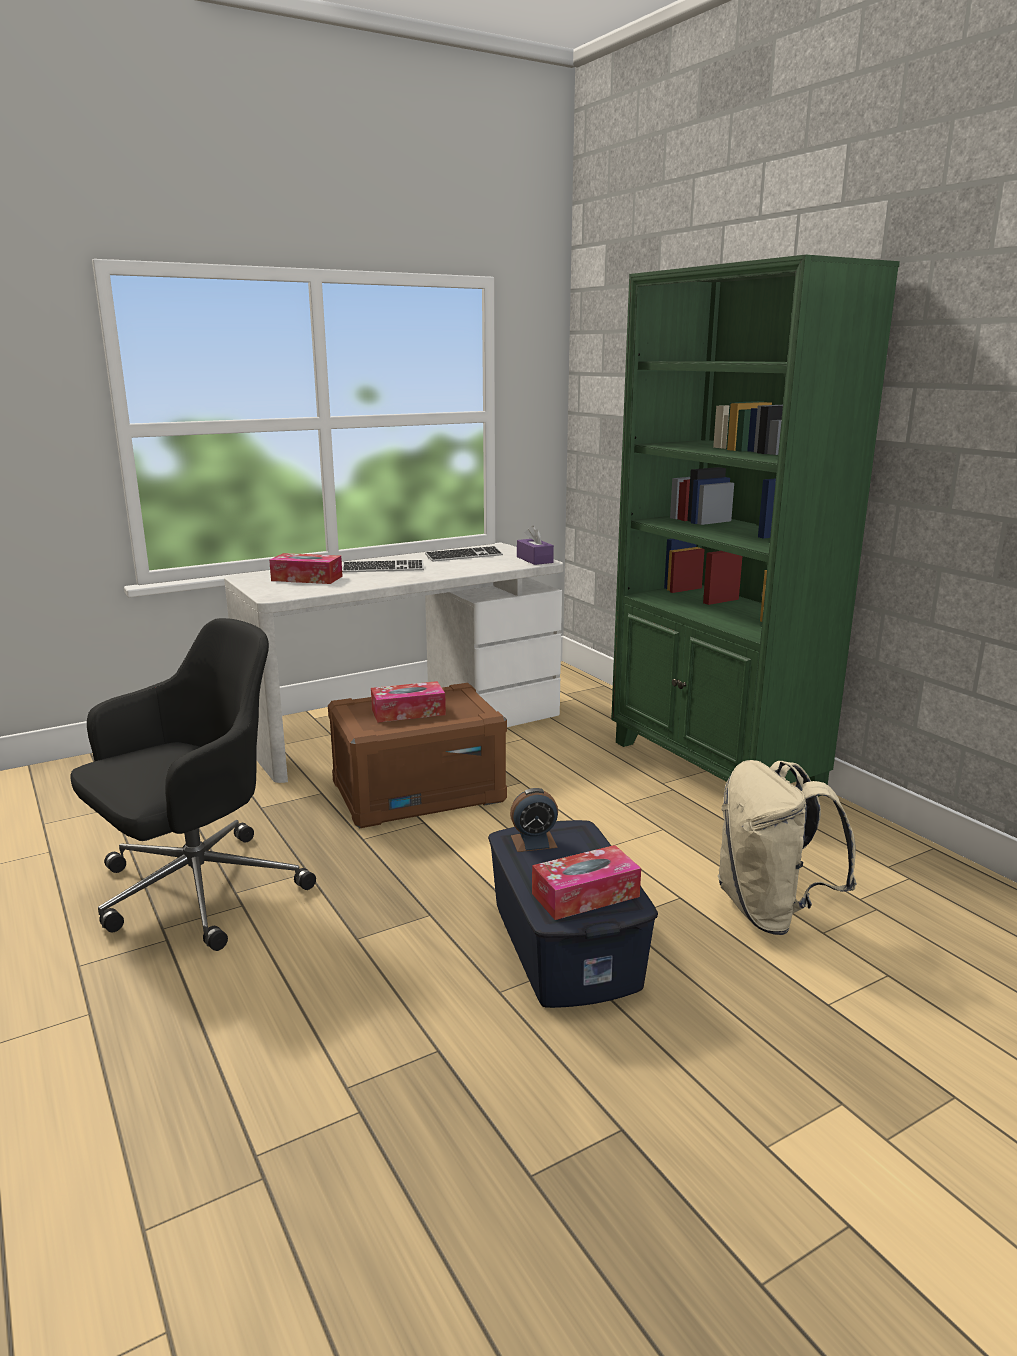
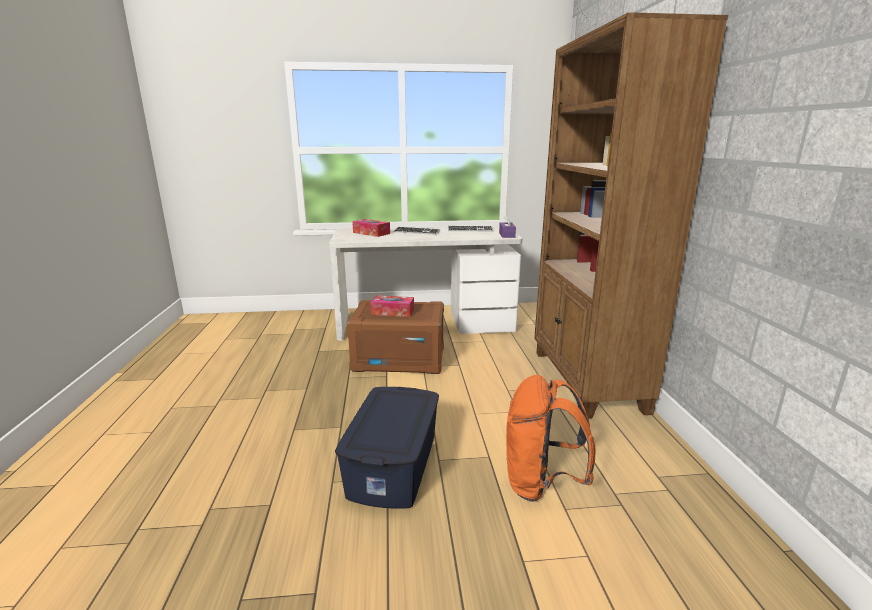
camera: 25 degrees right, 0 degrees up
black office chair [70,618,316,951] -> none
alarm clock [510,788,558,852] -> none
tissue box [532,845,641,920] -> none
green bookcase [611,254,900,797] -> brown bookcase [534,12,728,419]
beige backpack [718,760,857,935] -> orange backpack [506,375,596,502]

